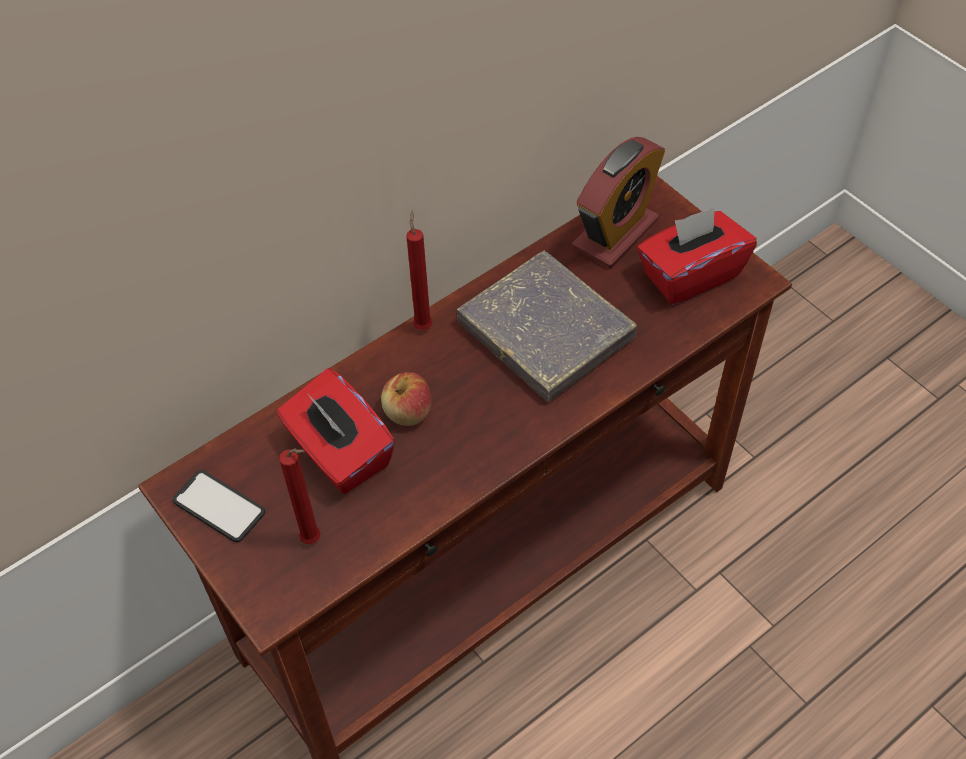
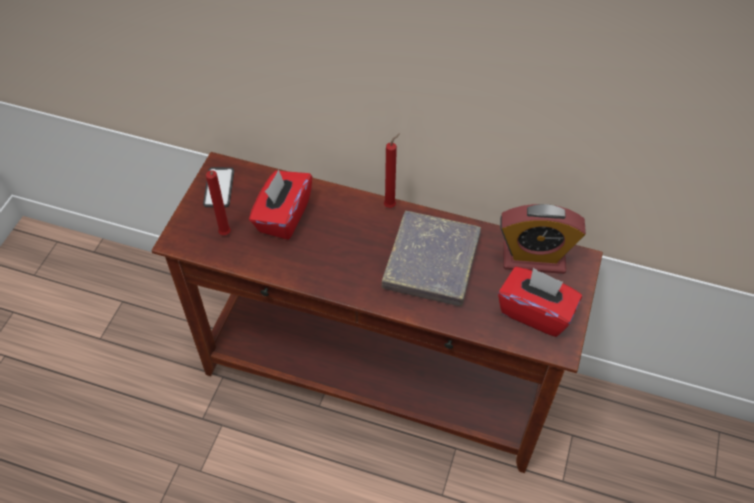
camera: 55 degrees right, 0 degrees up
apple [381,372,432,426] -> none

